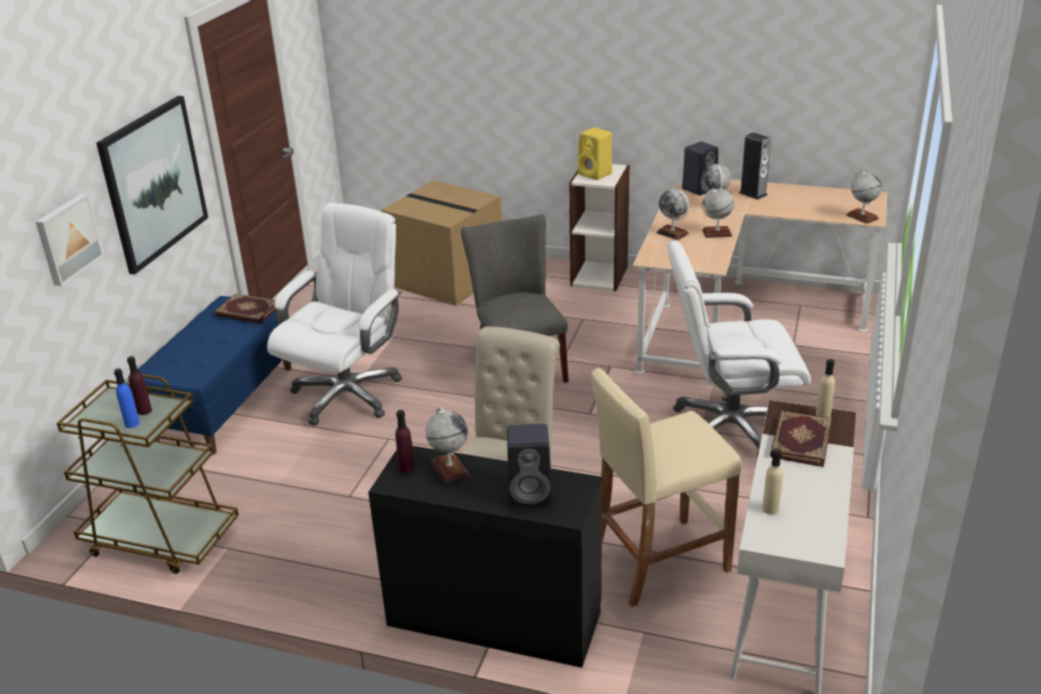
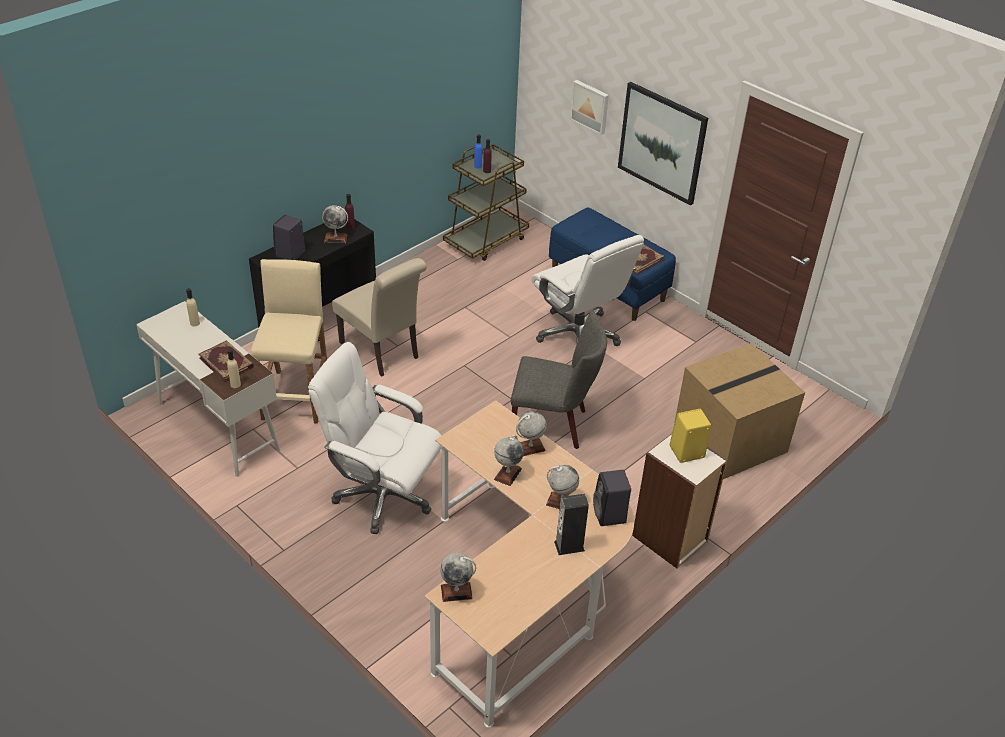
camera: 115 degrees right, 10 degrees up
white office chair [667,240,811,456] -> white office chair turned 90 degrees counterclockwise [308,342,442,534]

